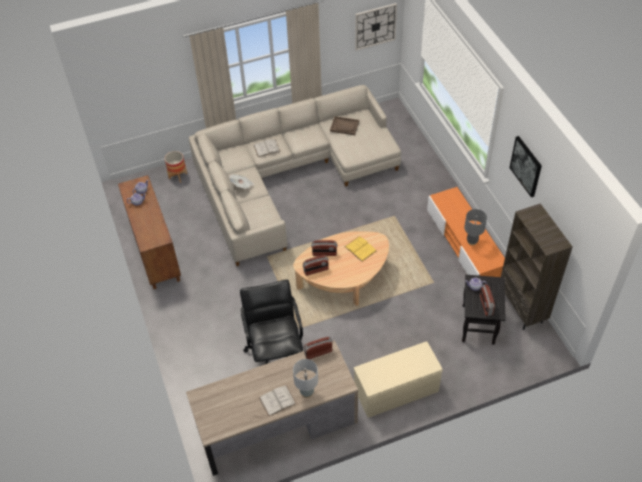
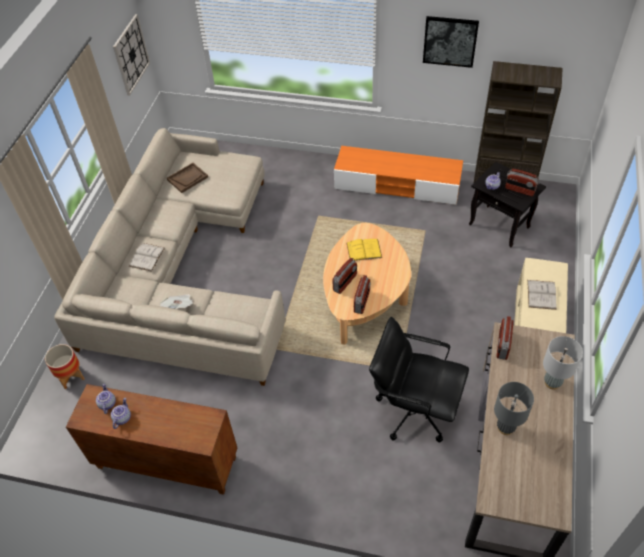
camera: 55 degrees left, 0 degrees up
white book [259,385,296,417] -> white book moved to [527,280,557,310]
grey table lamp [464,209,487,245] -> grey table lamp moved to [494,382,534,435]

